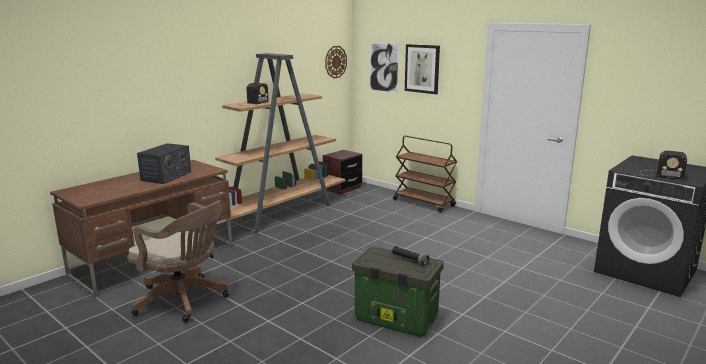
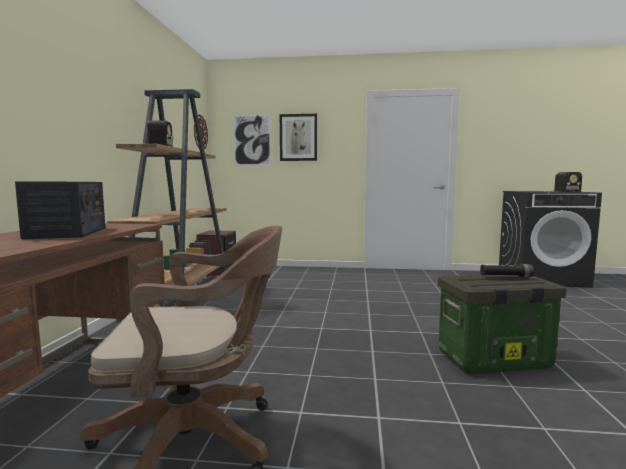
camera: 35 degrees left, 10 degrees down
brown cart [393,136,457,213] -> none

